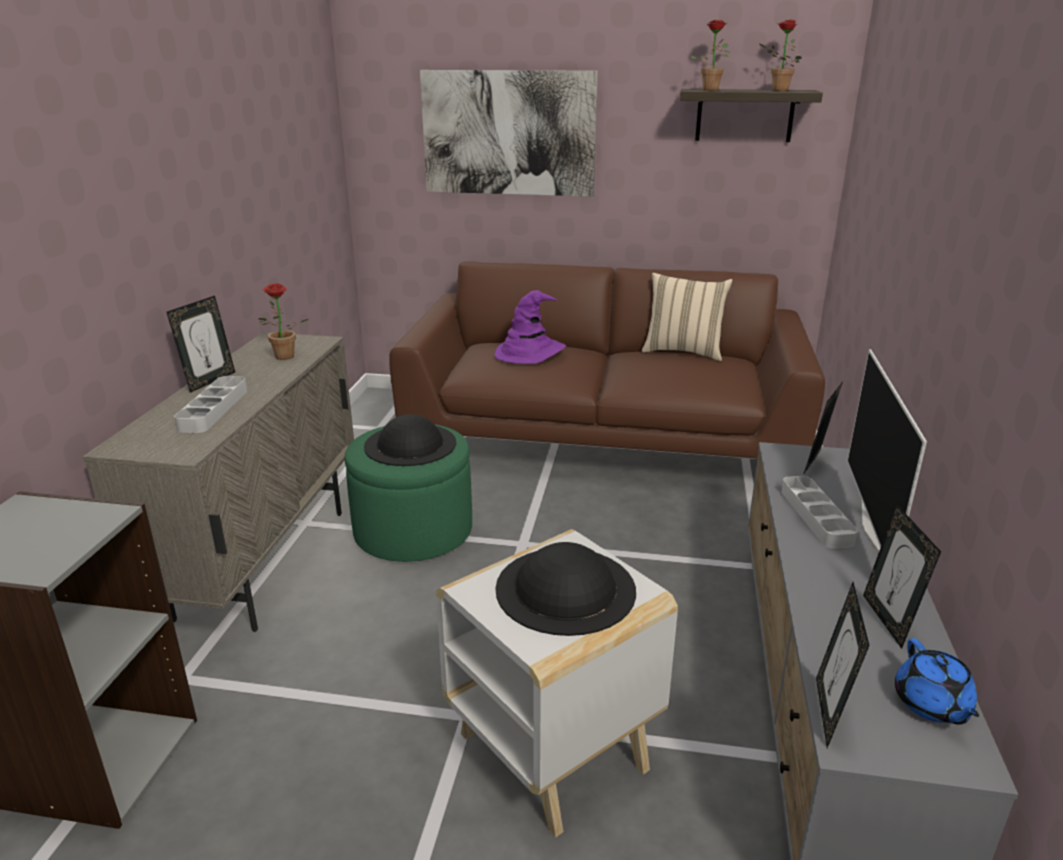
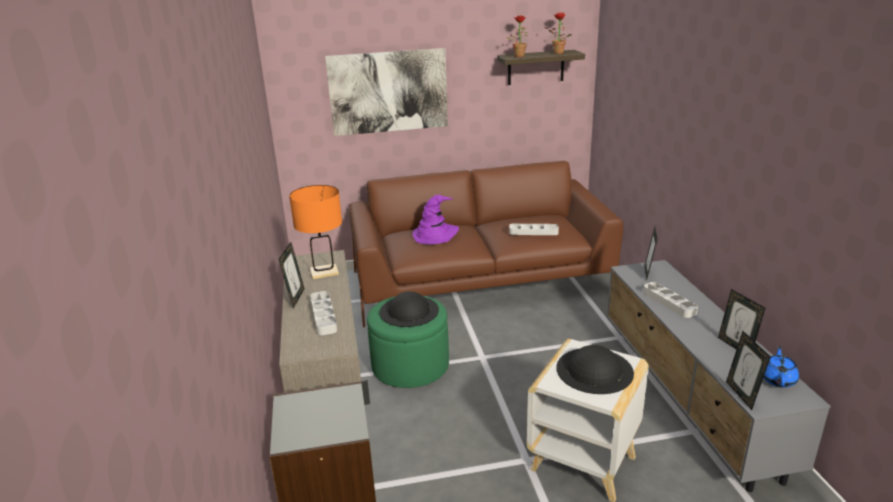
camera: 20 degrees left, 0 degrees up
potted plant [259,283,308,360] -> orange table lamp [289,185,342,279]
beige pillow [642,273,732,361] -> none
television [847,349,927,553] -> none
blue teapot [895,638,979,725] -> blue teapot turned 135 degrees counterclockwise [763,346,799,388]
none -> grey tray [509,224,559,235]

